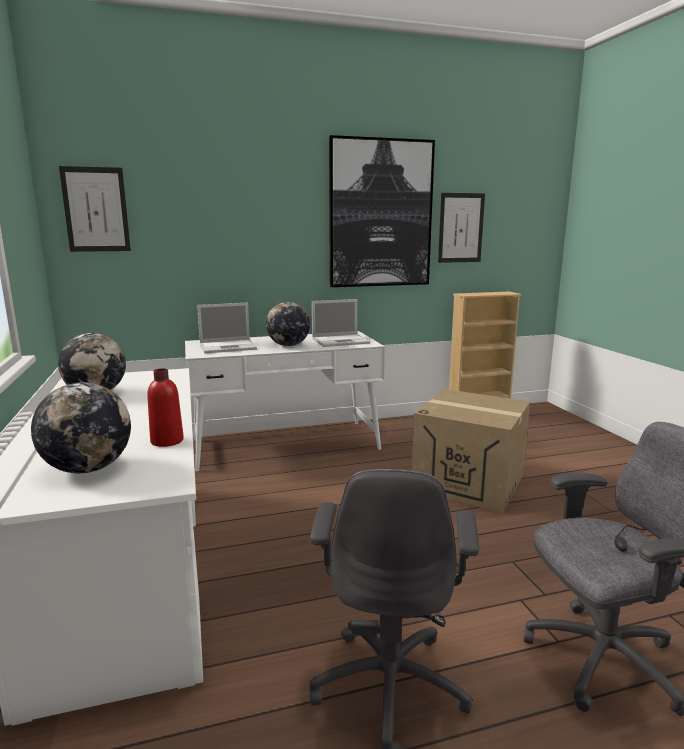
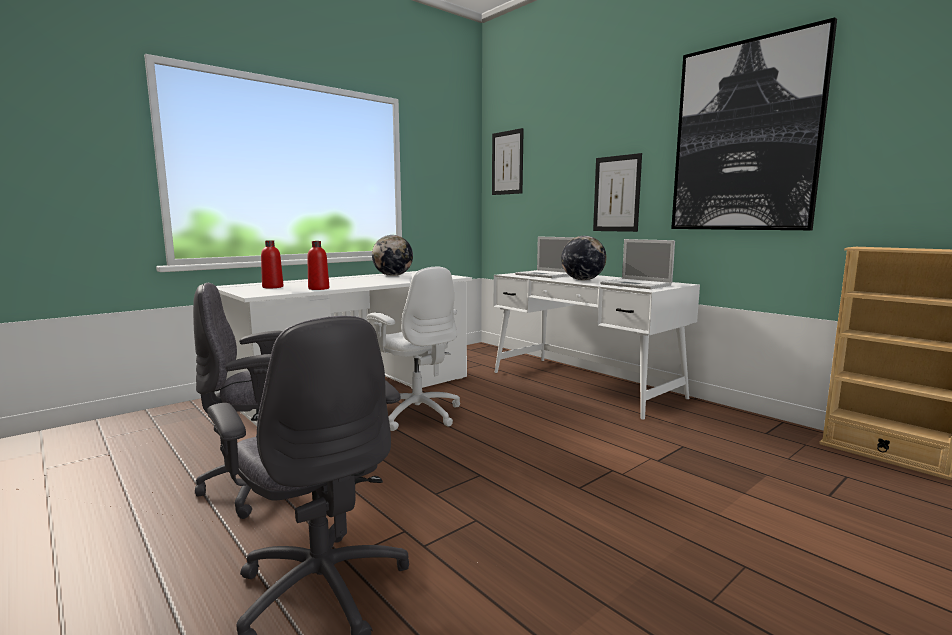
camera: 65 degrees right, 5 degrees down
globe [31,382,131,473] -> red bottle [261,240,283,288]
cardboard box [412,389,530,513] -> none
picture [438,193,485,263] -> picture moved to [593,153,642,232]
none -> white office chair [367,267,460,431]

